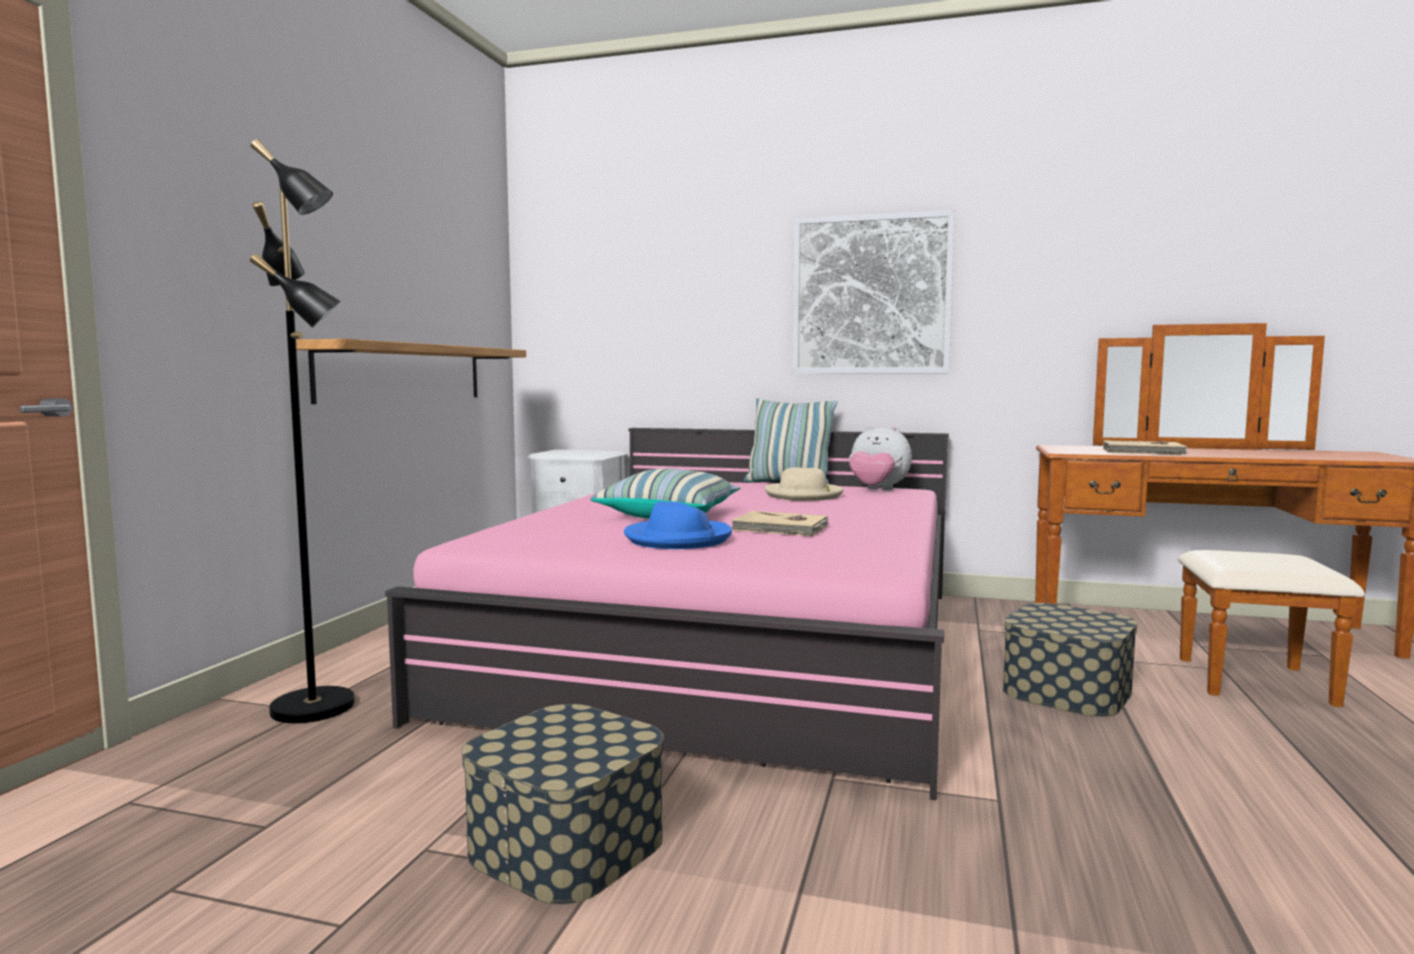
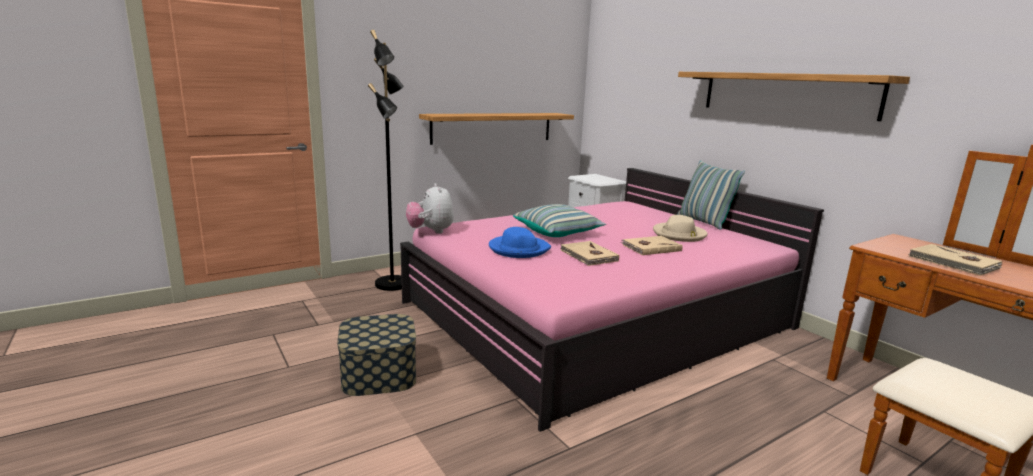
camera: 40 degrees right, 10 degrees up
picture [792,210,955,374] -> shelf [678,72,910,121]
plush toy [849,425,912,490] -> plush toy moved to [406,183,454,234]
storage box [1003,603,1138,717] -> none
none -> beige book [621,236,683,255]

